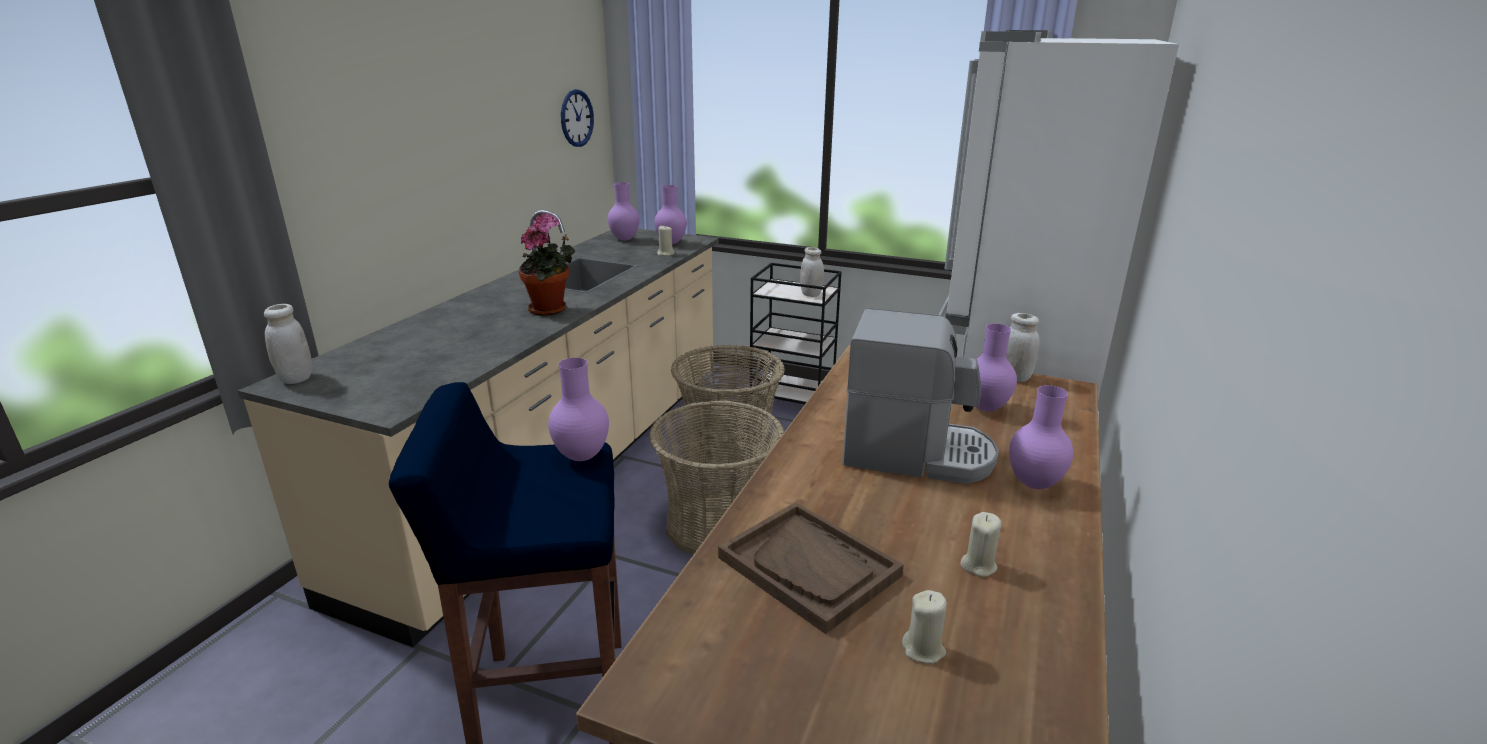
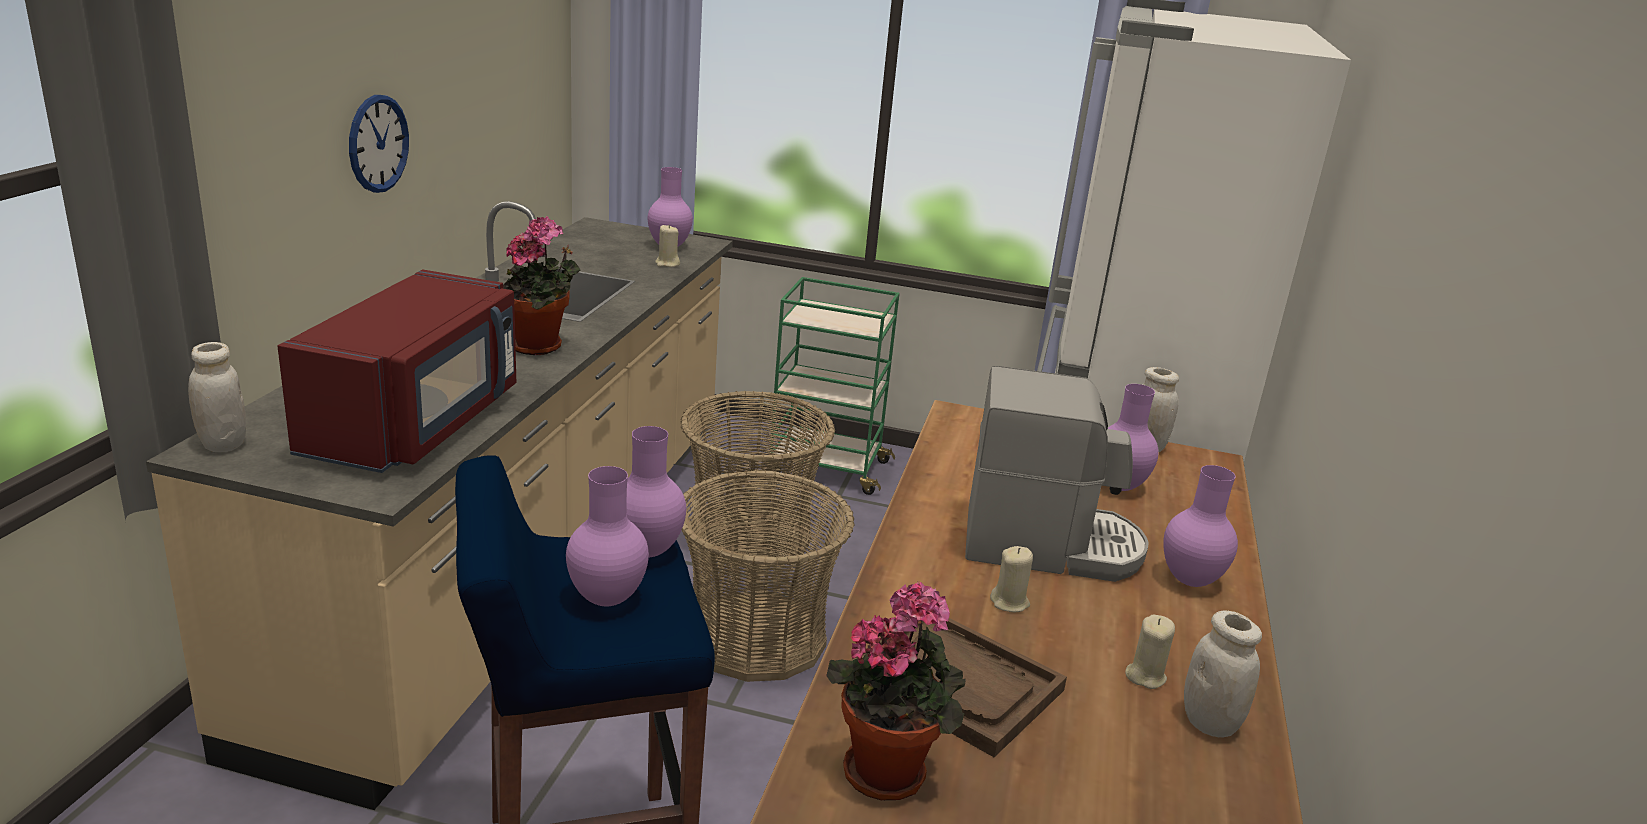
camera: 10 degrees left, 0 degrees up
wall clock [561,89,594,147] -> wall clock moved to [349,95,409,193]
purple vase [608,182,640,241] -> purple vase moved to [566,466,649,606]
black cart [749,263,842,407] -> green cart [770,277,900,495]
white jar [800,247,824,297] -> white jar moved to [1184,611,1262,738]
beige candle [902,590,947,664] -> beige candle moved to [990,546,1033,612]
none -> red microwave [277,270,516,473]
none -> potted plant [826,582,966,800]

